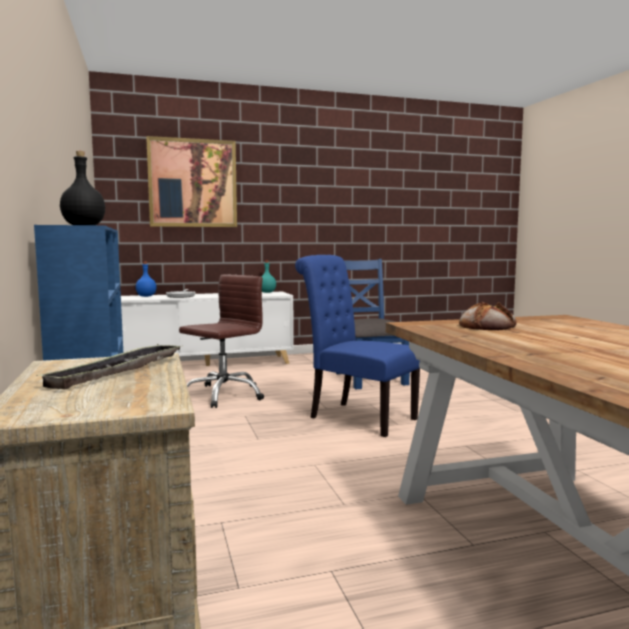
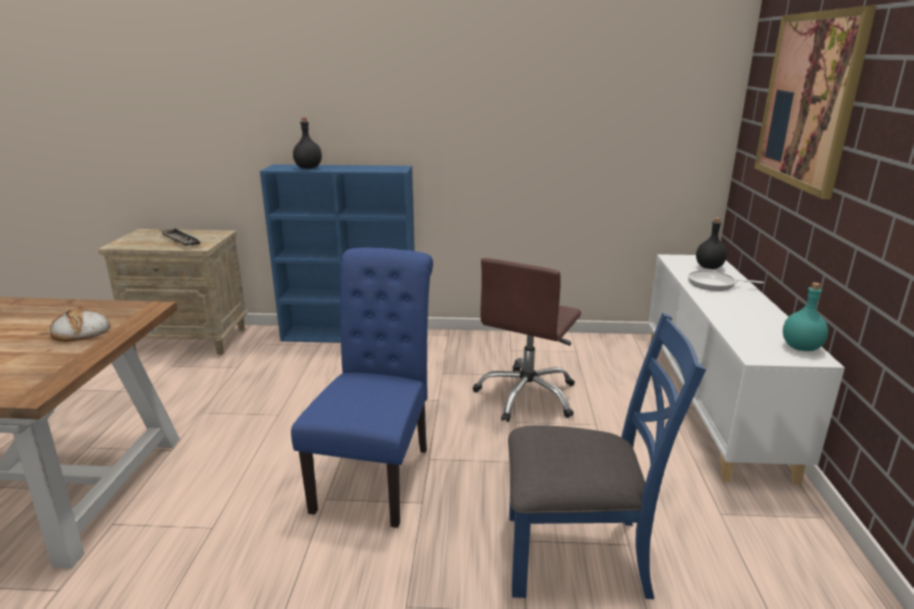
camera: 110 degrees right, 15 degrees up
blue bottle [136,262,157,297] -> black bottle [696,218,727,269]
brown office chair [179,275,264,408] -> brown office chair turned 60 degrees clockwise [473,258,581,422]
blue chair [295,255,420,437] -> blue chair turned 45 degrees counterclockwise [291,248,433,528]

